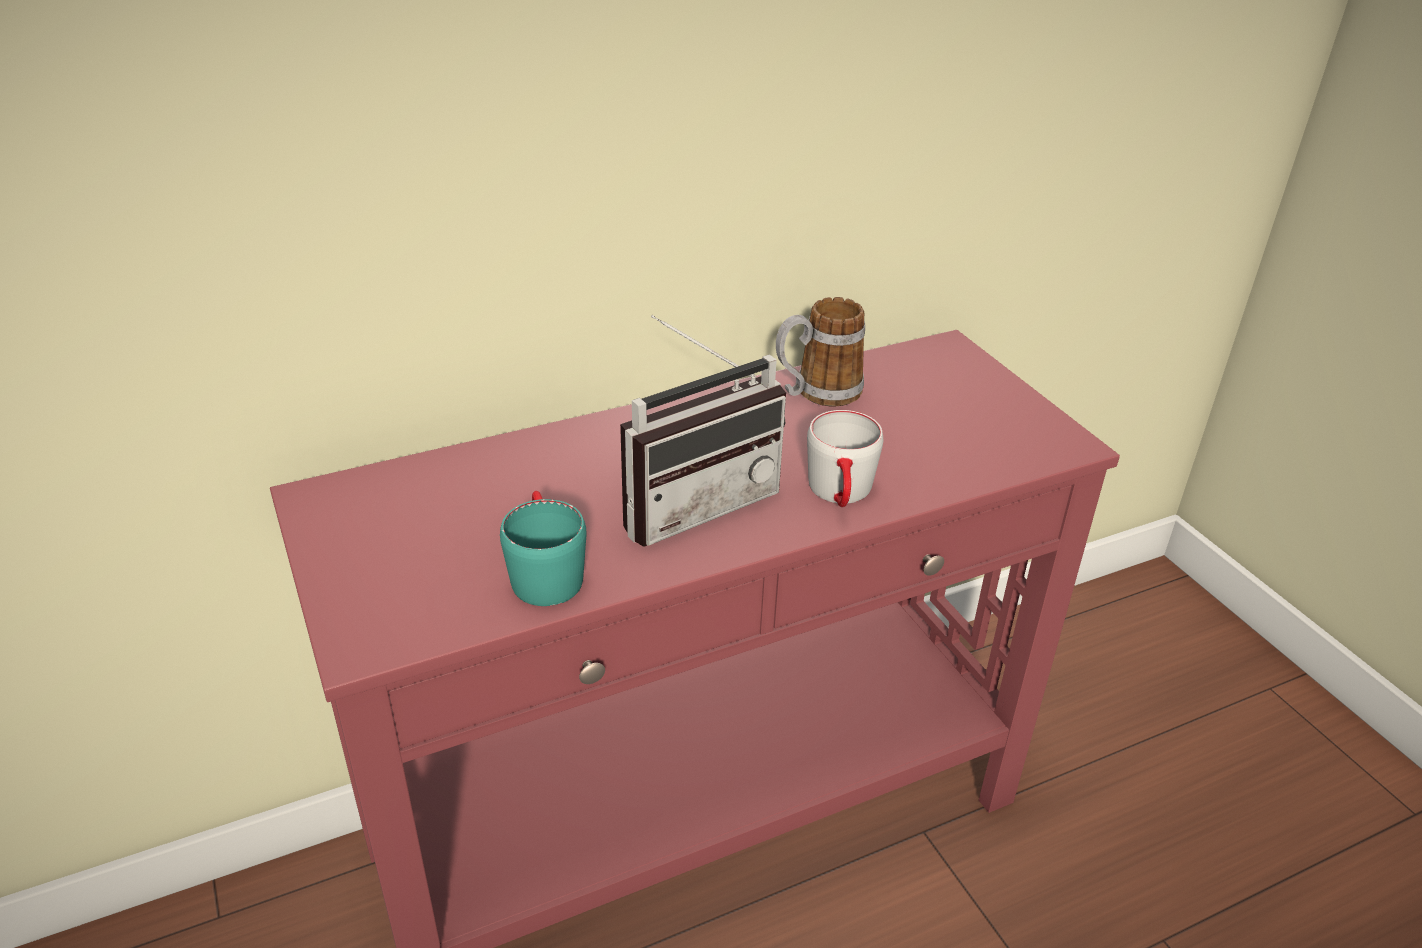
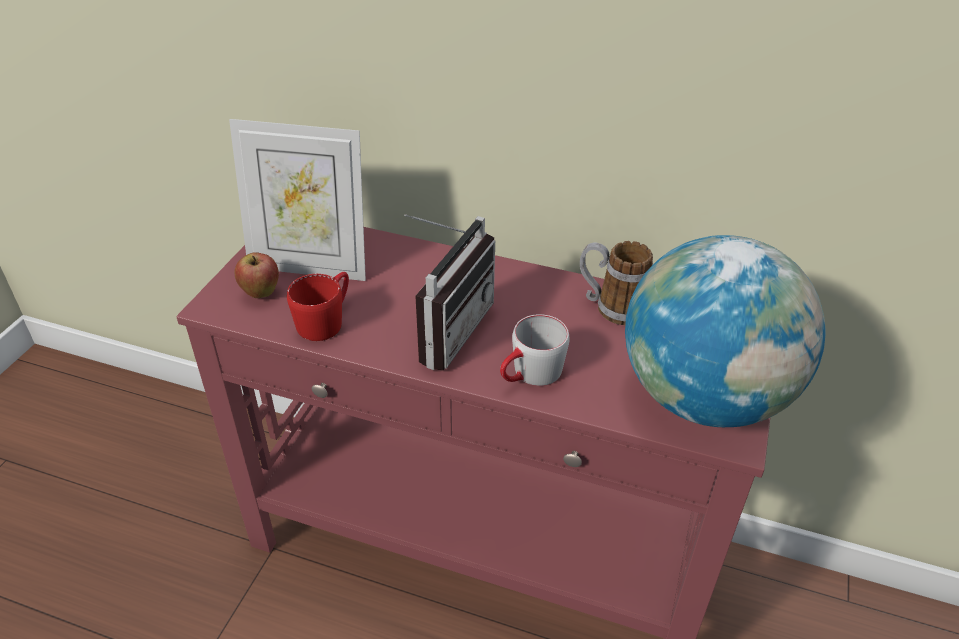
camera: 45 degrees right, 5 degrees up
turquoise mug [500,491,587,606] -> red mug [287,272,349,341]
radio [620,315,786,547] -> radio turned 75 degrees counterclockwise [404,214,495,370]
none -> picture frame [229,119,366,281]
none -> apple [235,252,279,298]
none -> globe [625,235,826,427]

